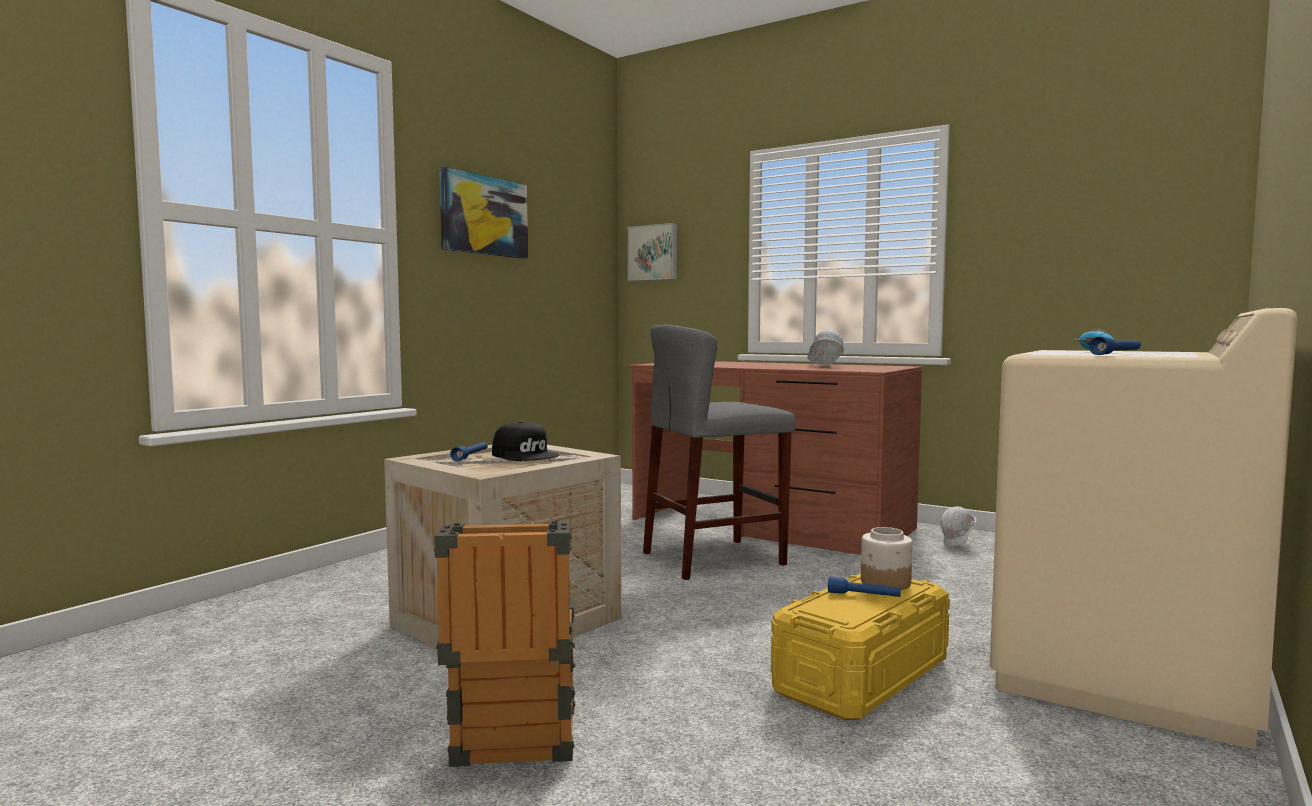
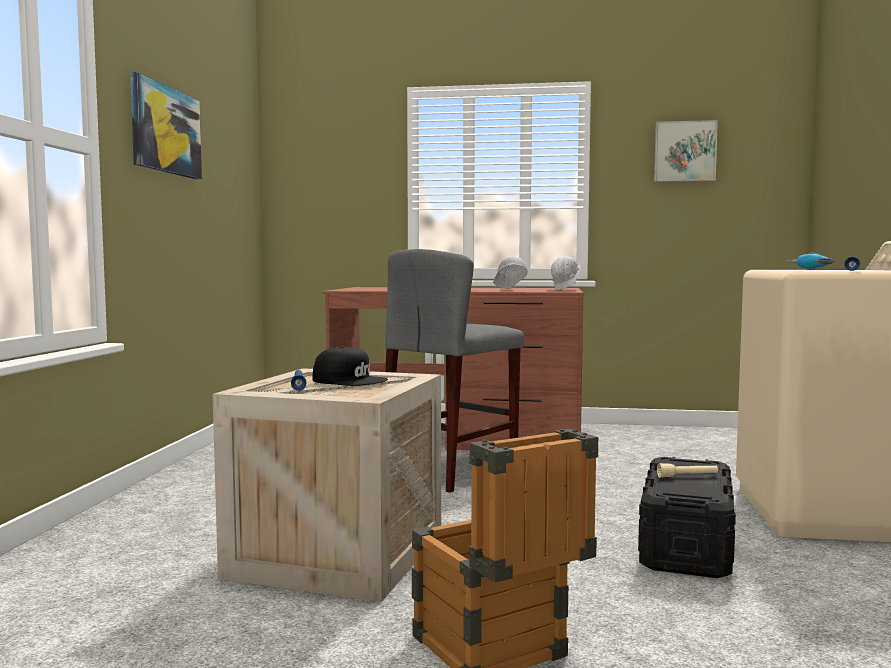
camera: 25 degrees left, 0 degrees up
picture [628,223,677,281] -> picture moved to [654,120,718,182]
yellow storage box [771,573,950,720] -> black storage box [638,457,736,578]
blue flashlight [828,576,901,597] -> beige flashlight [657,463,718,477]
jar [861,527,912,590] -> none
white hard hat [940,506,977,546] -> white hard hat moved to [551,256,580,290]

